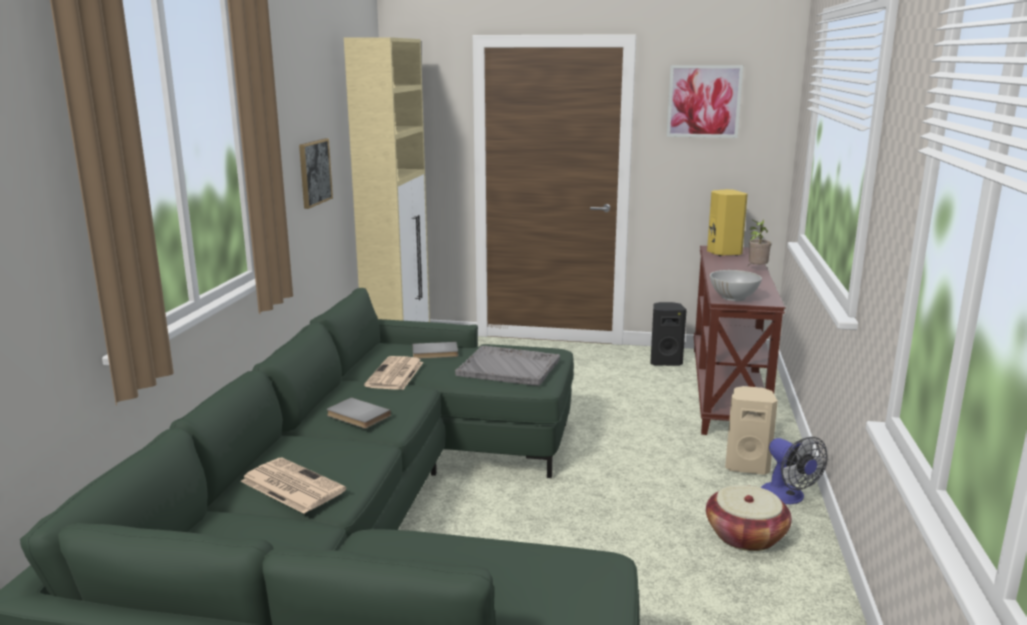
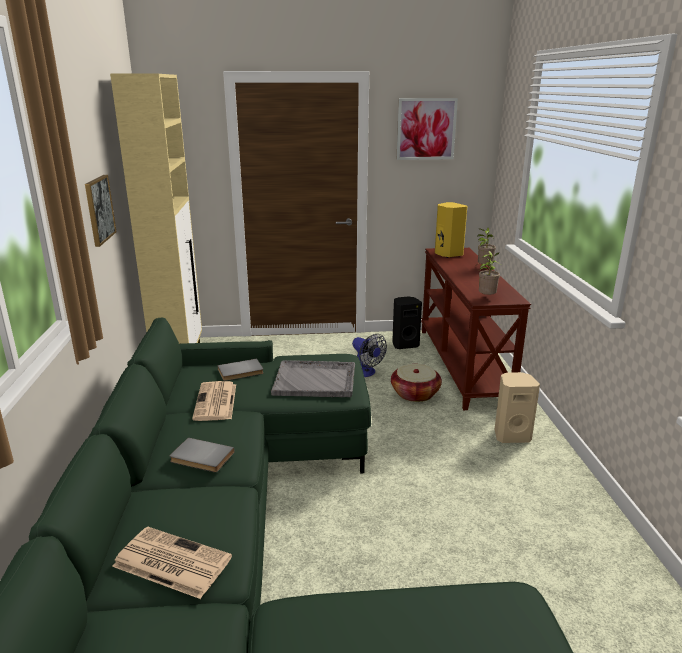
camera: 15 degrees left, 5 degrees up
basket [706,485,792,551] -> basket moved to [391,364,442,402]
white bowl [710,270,762,301] -> potted plant [479,251,500,295]
fan [761,437,828,504] -> fan moved to [352,334,387,377]

